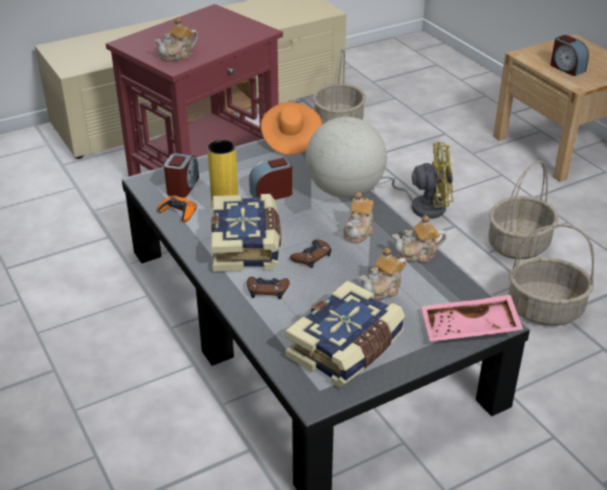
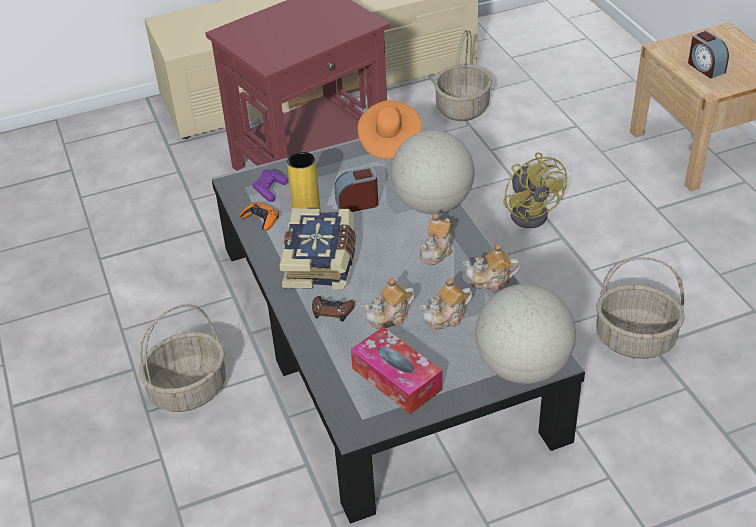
camera: 10 degrees right, 5 degrees up
teapot [155,17,198,61] -> teapot moved to [362,278,415,329]
alarm clock [164,153,199,198] -> purple game controller [253,169,288,202]
book [285,280,405,388] -> tissue box [351,327,442,414]
brown game controller [290,240,332,268] -> none
yellow fan [373,142,453,219] -> yellow fan turned 60 degrees clockwise [503,152,567,228]
pink tray [421,295,523,341] -> globe [475,284,576,384]
basket [488,161,559,260] -> basket moved to [139,304,226,412]

